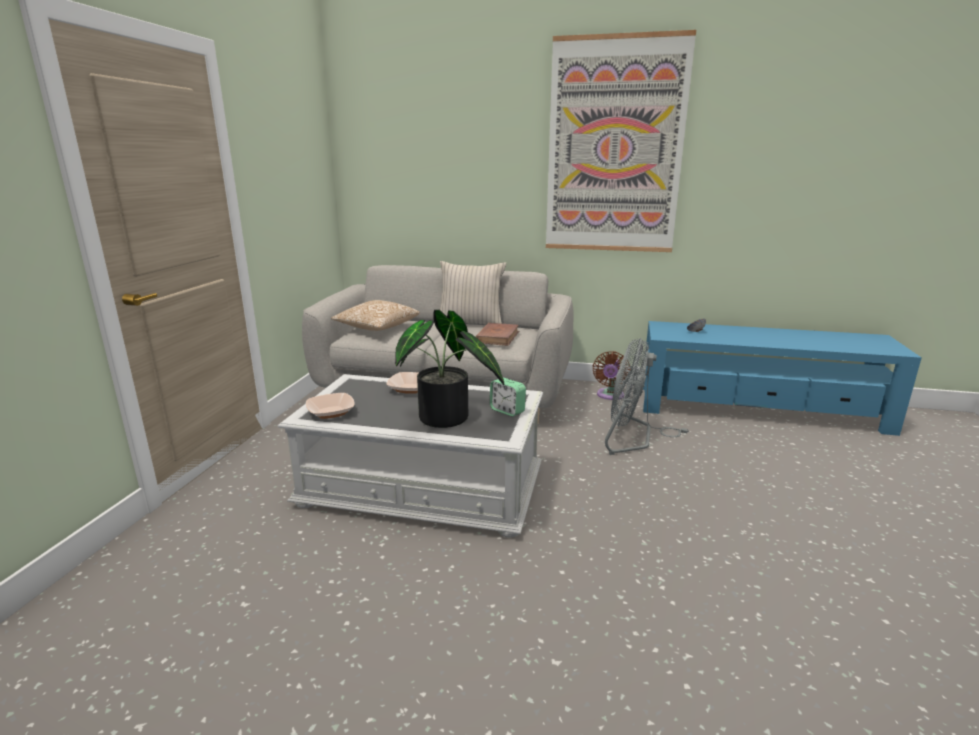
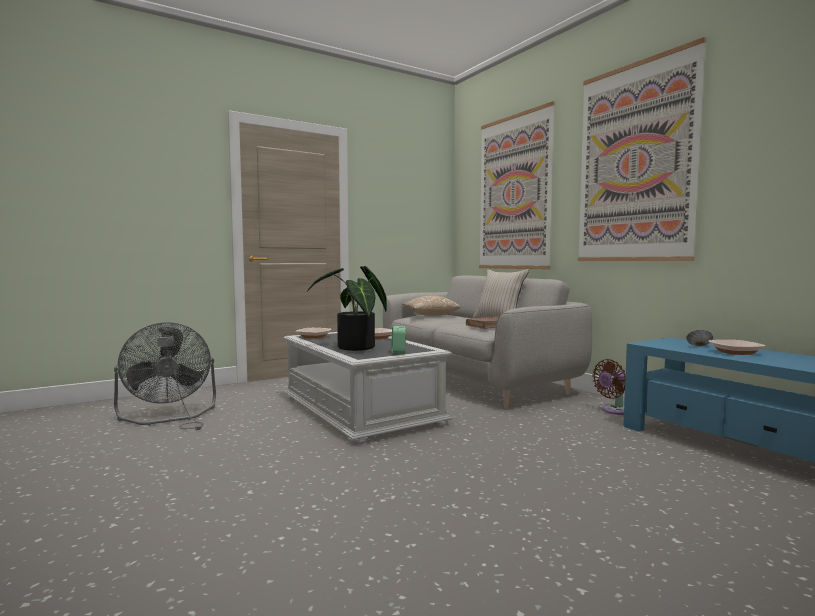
camera: 45 degrees right, 15 degrees down
grey fan [605,338,690,455] -> grey fan moved to [114,322,216,430]
none -> picture [479,101,555,269]
none -> bowl [709,340,765,355]

